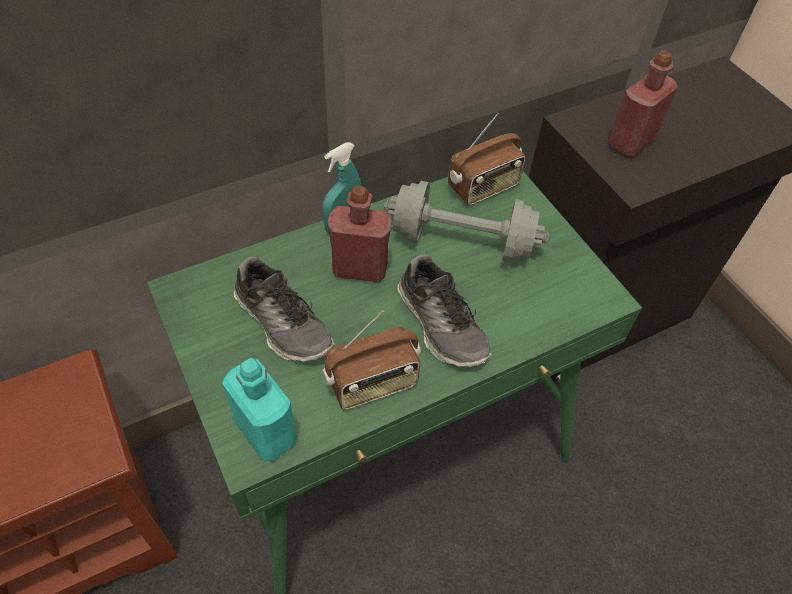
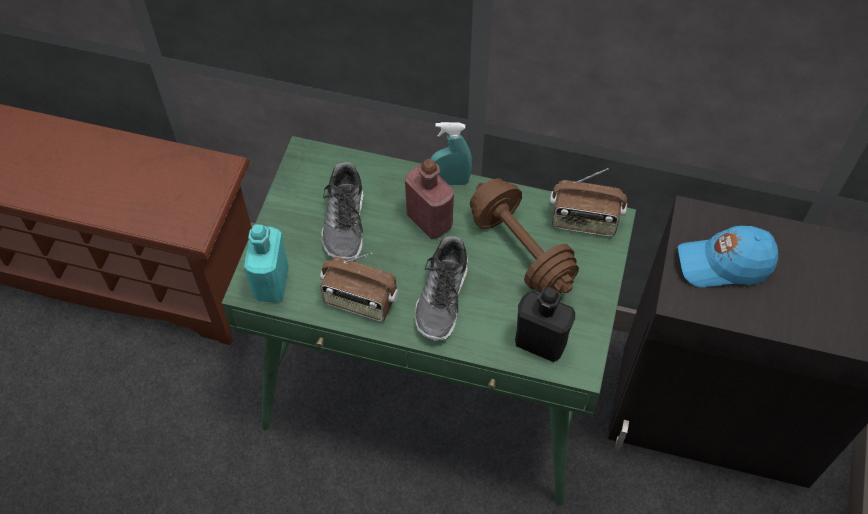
camera: 45 degrees right, 5 degrees up
grey dumbbell [384,181,549,263] -> brown dumbbell [470,178,579,293]
red bottle [608,50,678,157] -> blue cap [678,226,778,287]
none -> black bottle [515,287,575,362]

